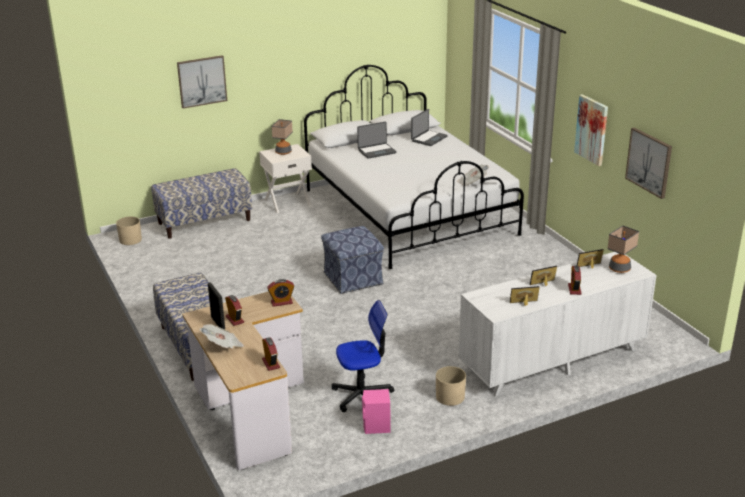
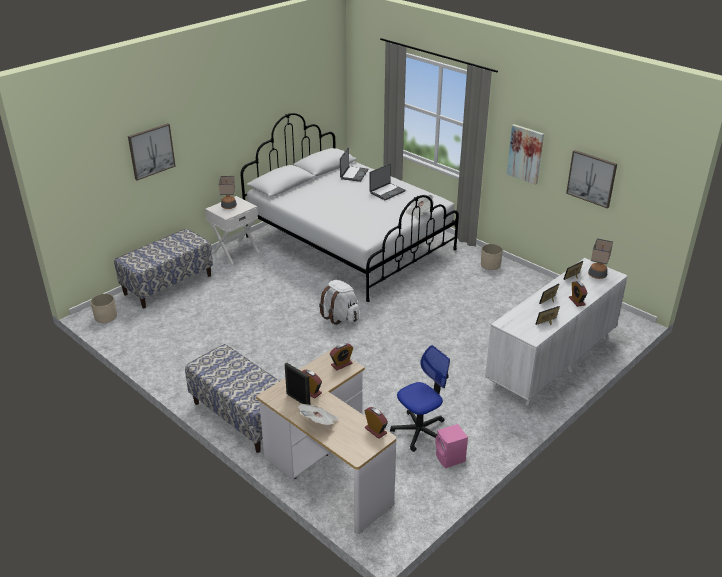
camera: 20 degrees left, 5 degrees up
ottoman [321,226,384,294] -> white backpack [319,280,359,325]
laptop [357,121,396,159] -> laptop moved to [369,164,406,200]
beige planter [436,366,466,406] -> beige planter moved to [481,244,503,270]

